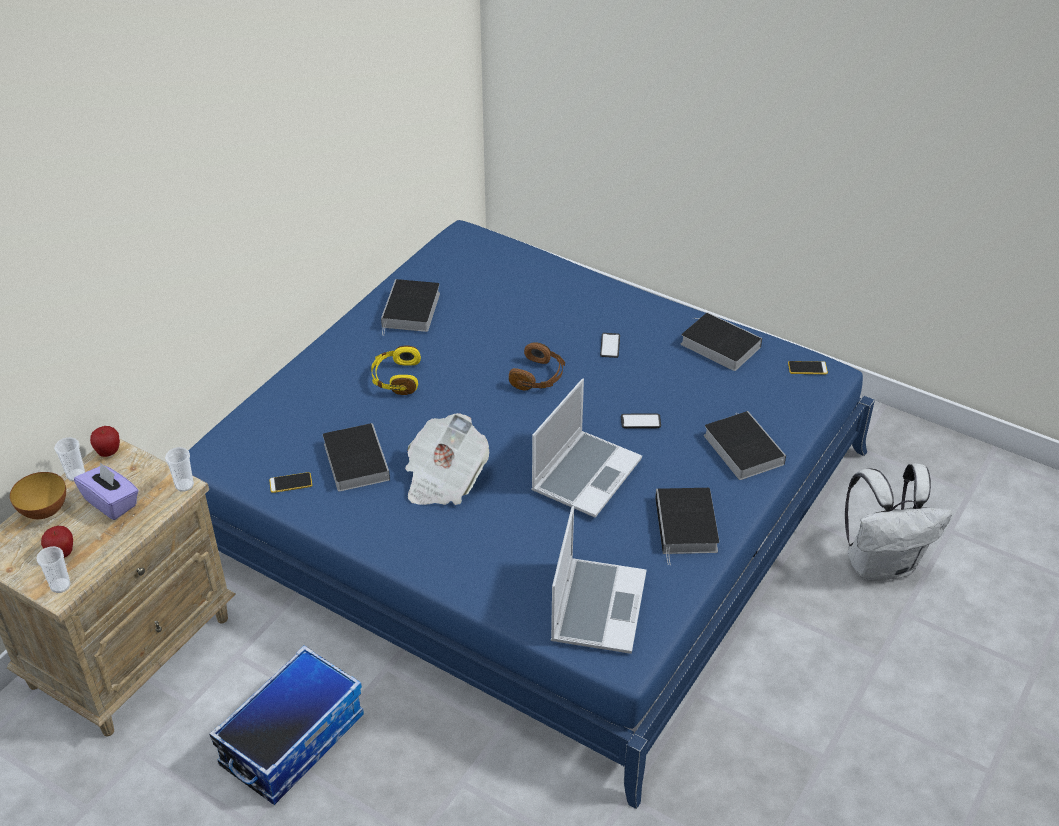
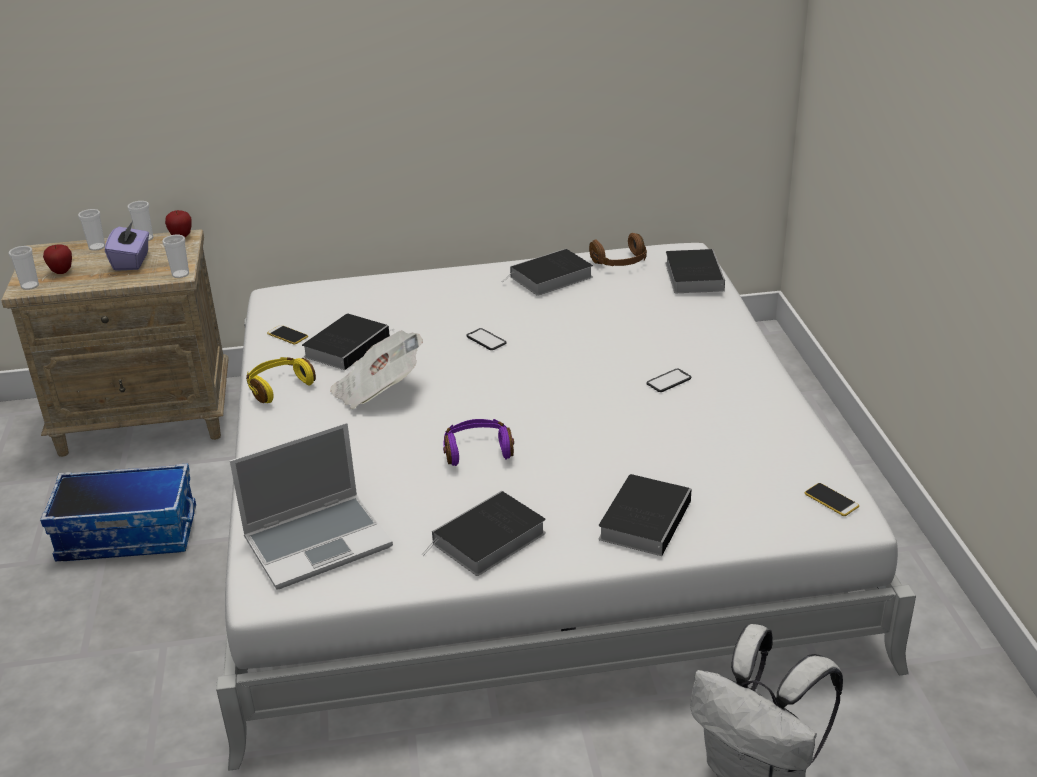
camera: 50 degrees right, 10 degrees down
bowl [10,472,66,519] -> cup [78,209,105,251]
blue bed [188,220,875,809] -> white bed [216,243,916,771]
yellow headphones [371,345,421,395] -> yellow headphones moved to [246,357,316,403]
brown headphones [509,342,565,391] -> brown headphones moved to [589,233,647,266]
laptop [531,379,642,518] -> purple headphones [443,419,514,466]
phone [621,413,661,429] -> phone moved to [466,328,507,350]
book [681,312,762,371] -> book moved to [665,249,725,293]

